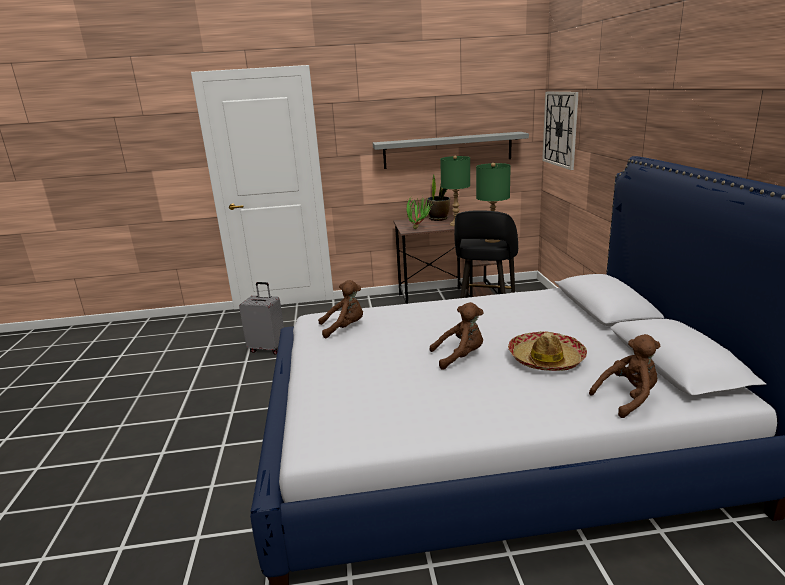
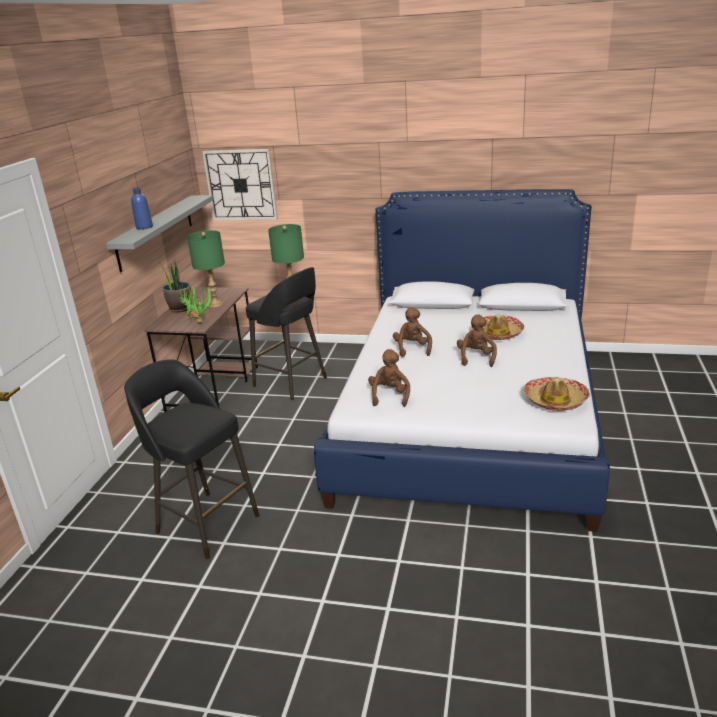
camera: 70 degrees left, 5 degrees up
grey suitcase [239,282,284,355] -> black stool [124,359,259,559]
brown plush toy [589,334,661,418] -> brown plush toy moved to [393,307,432,357]
none -> blue bottle [131,188,153,229]
none -> hat [524,377,590,411]

